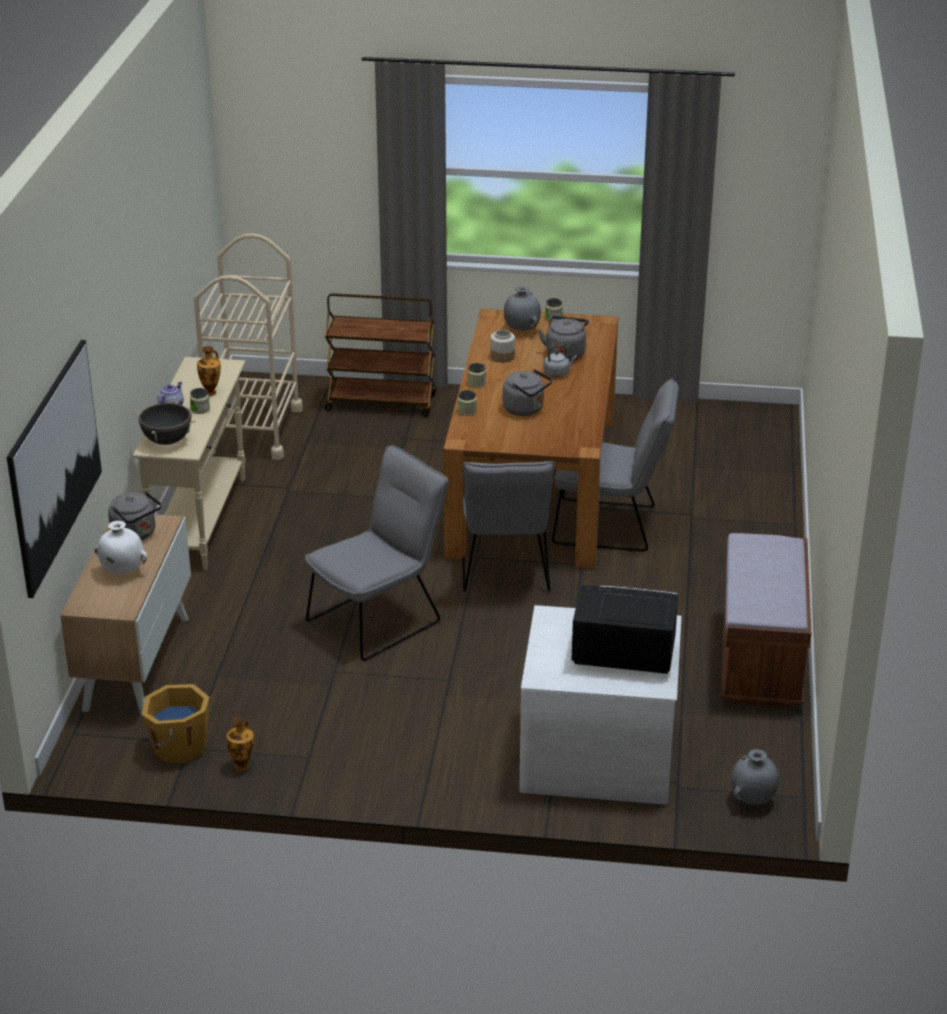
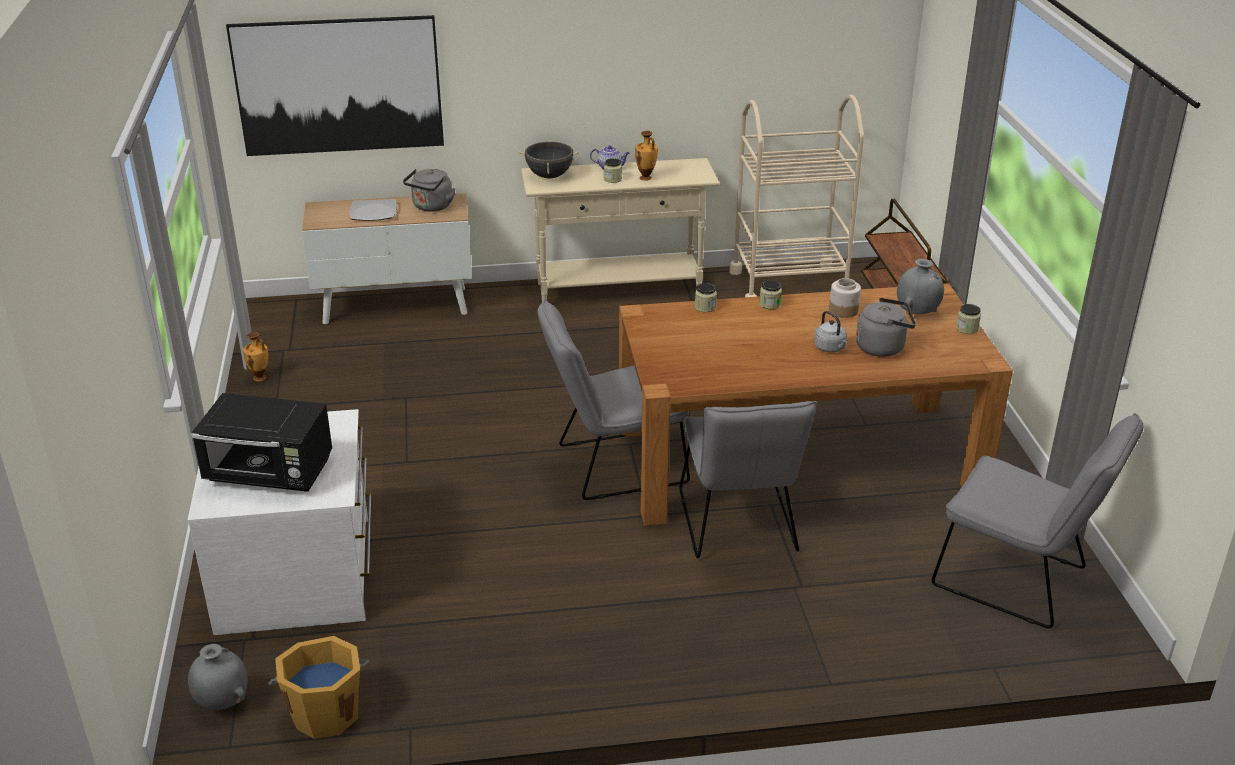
camera: 75 degrees right, 0 degrees up
white vase [94,521,148,574] -> plate [349,199,397,221]
orange bucket [142,684,209,763] -> orange bucket moved to [268,636,370,739]
grey chair [305,445,449,661] -> grey chair moved to [932,413,1144,628]
grey kettle [503,369,552,416] -> none
black microwave [571,585,679,674] -> black microwave turned 105 degrees clockwise [191,393,332,492]
brown bench [722,533,811,707] -> none

